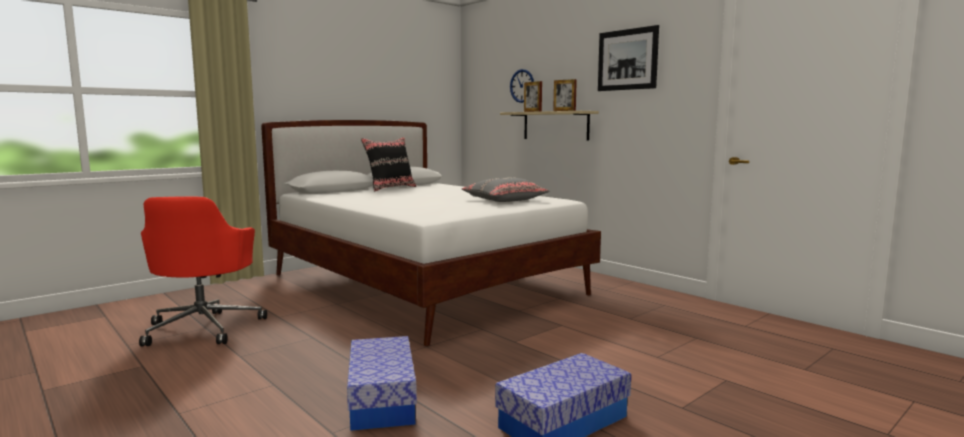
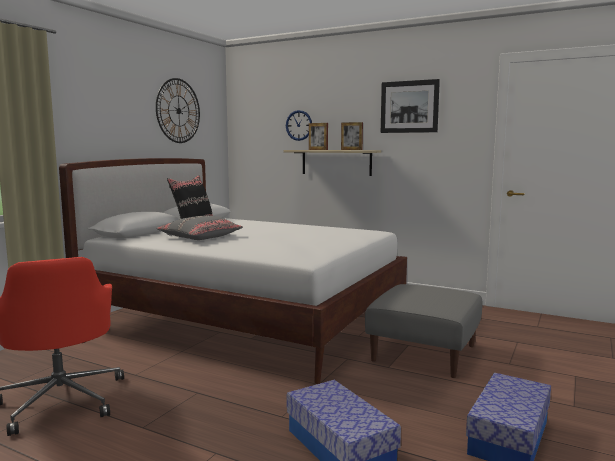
camera: 20 degrees left, 0 degrees up
grey pillow [462,178,549,202] -> grey pillow moved to [157,215,243,240]
none -> wall clock [156,78,200,143]
none -> grey ottoman [365,284,482,378]

